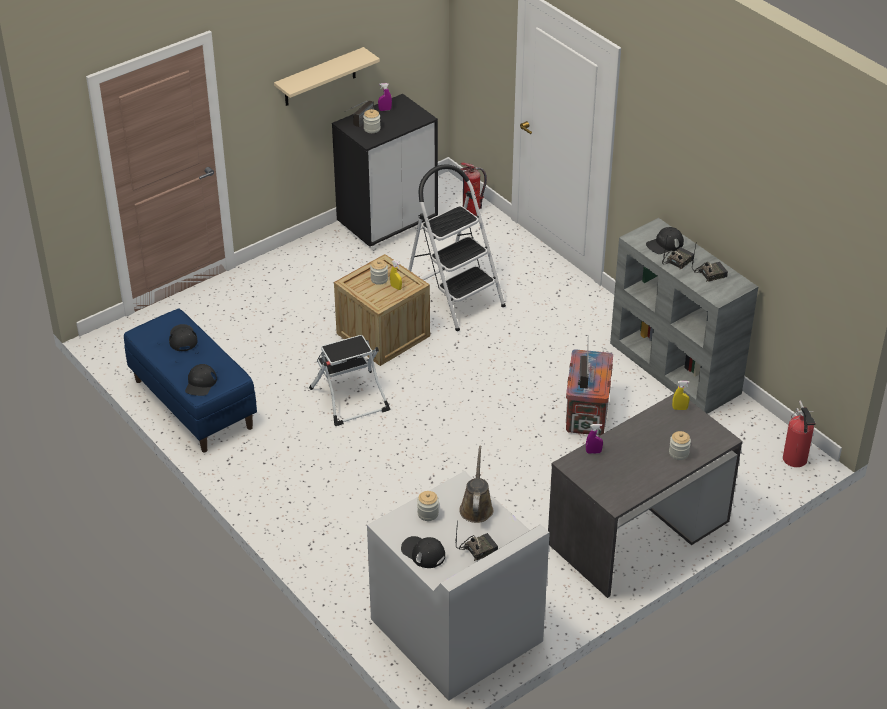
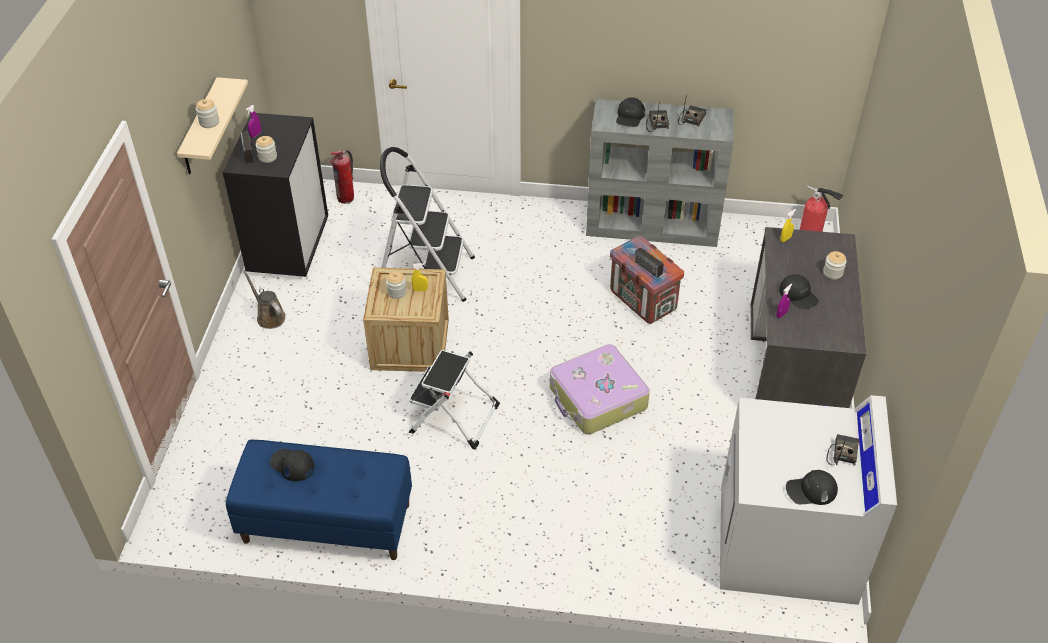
camera: 45 degrees left, 5 degrees up
black cap [185,364,217,396] -> black cap moved to [779,274,819,309]
jar [417,491,439,521] -> jar moved to [196,99,219,128]
brown watering can [459,446,493,523] -> brown watering can moved to [243,270,285,329]
none -> suitcase [550,344,650,435]

